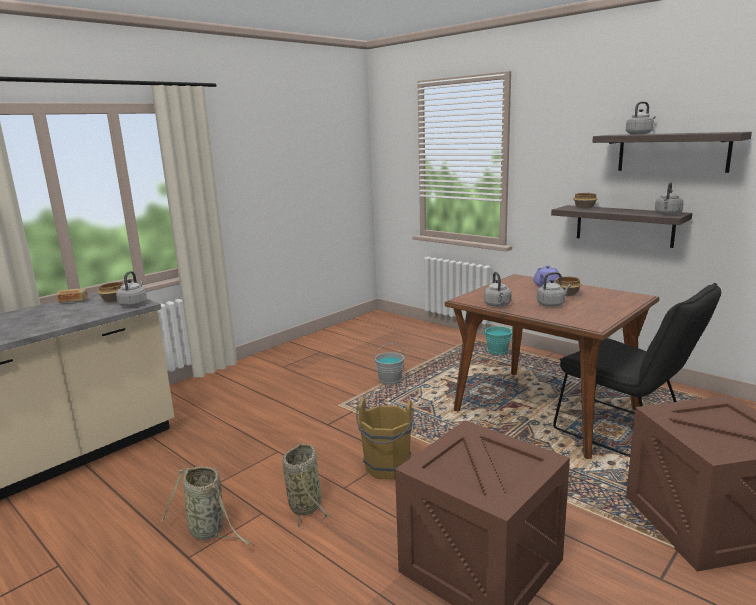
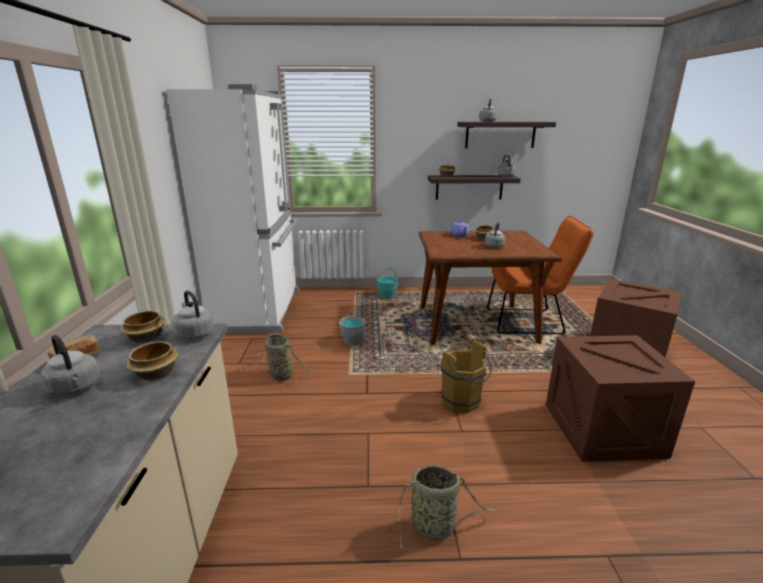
camera: 45 degrees left, 5 degrees up
basket [282,444,330,530] -> basket moved to [255,334,310,384]
grey kettle [484,272,512,307] -> grey kettle moved to [41,335,100,396]
black chair [553,283,721,457] -> orange chair [487,216,594,334]
none -> bowl [126,341,178,381]
none -> white fridge [166,84,299,334]

